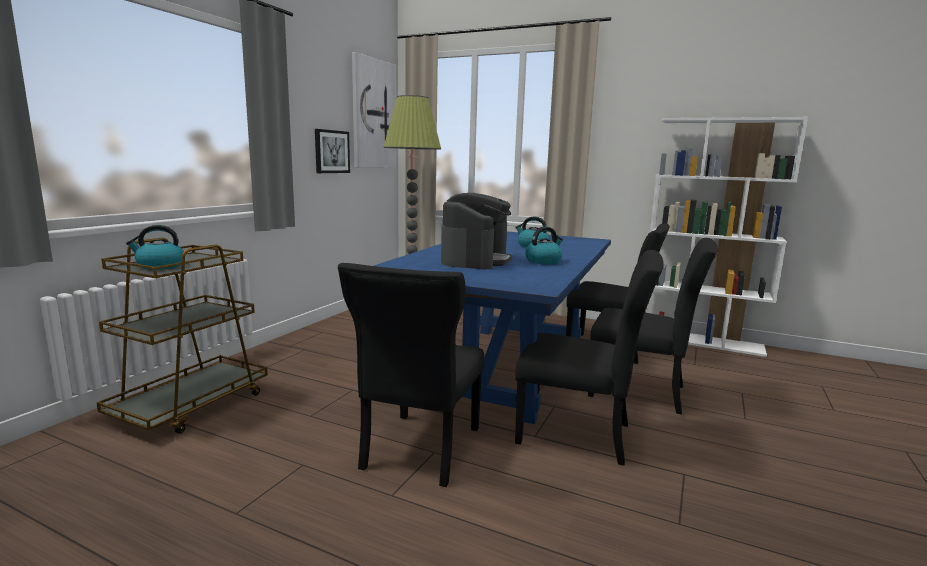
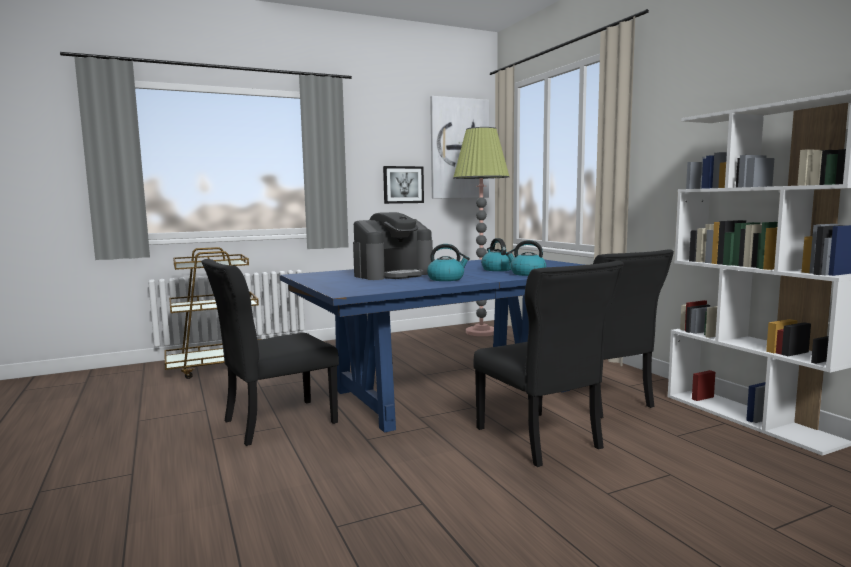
camera: 40 degrees right, 5 degrees down
kettle [126,225,184,270] -> kettle moved to [506,240,546,276]
black chair [515,250,664,466] -> none

